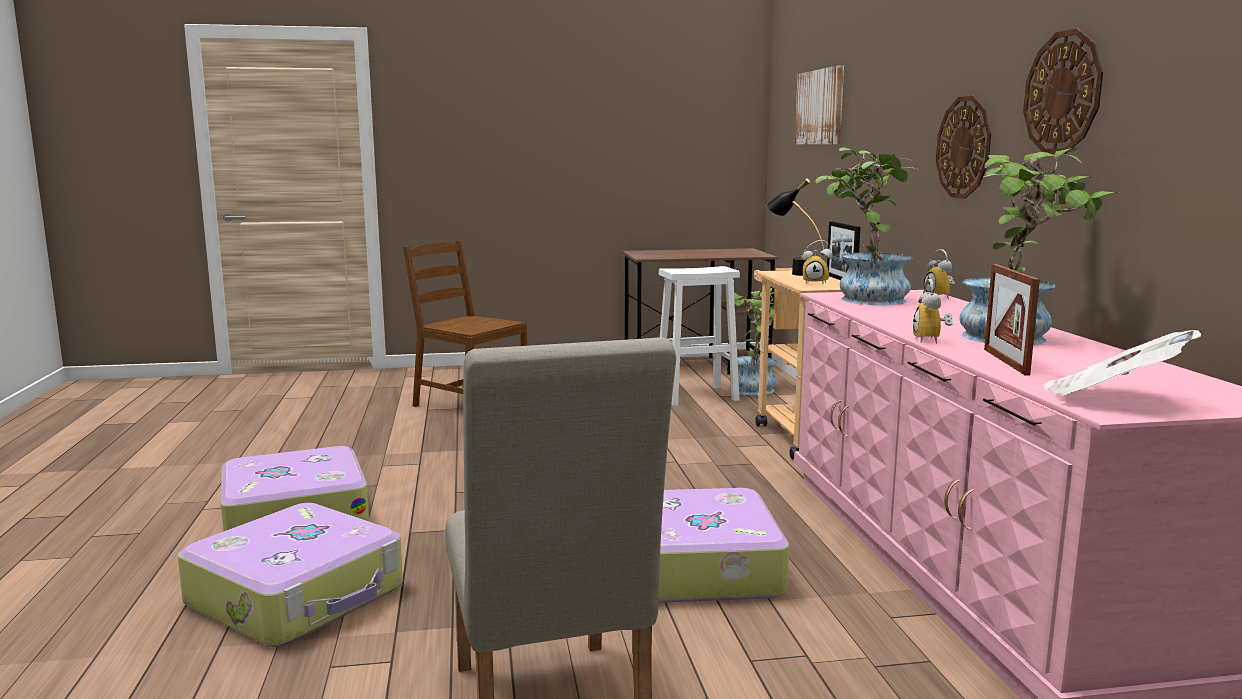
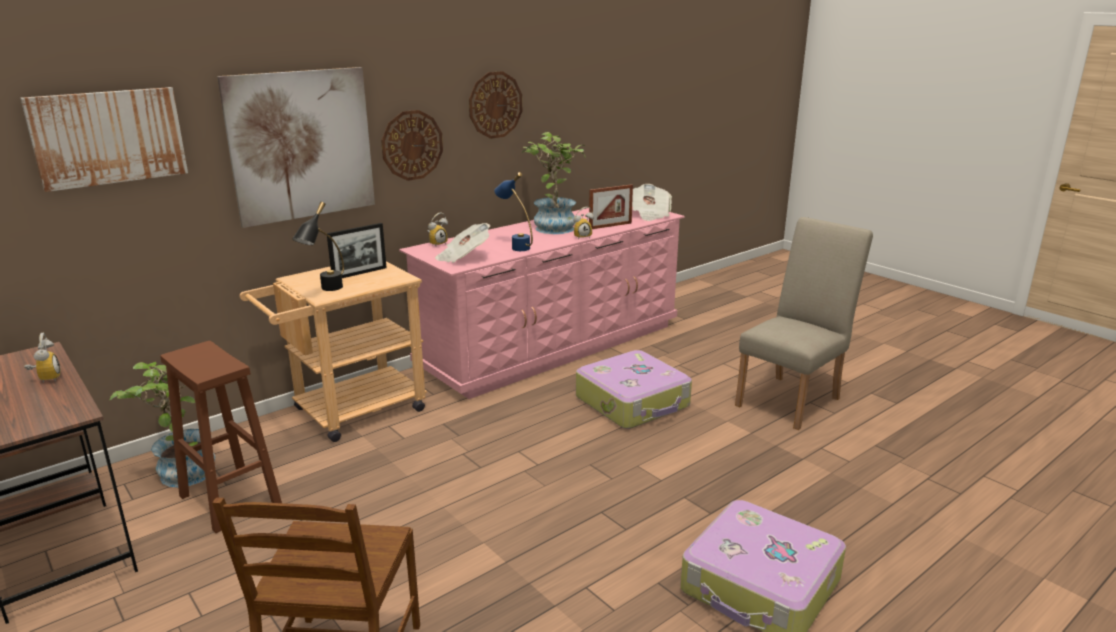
camera: 120 degrees left, 10 degrees up
suitcase [178,503,403,647] -> none
white stool [659,266,740,406] -> brown stool [160,341,282,533]
alarm clock [802,240,833,283] -> alarm clock moved to [24,333,61,383]
potted plant [816,147,916,305] -> newspaper [435,223,490,263]
none -> picture [217,67,375,228]
none -> blue table lamp [494,172,533,251]

